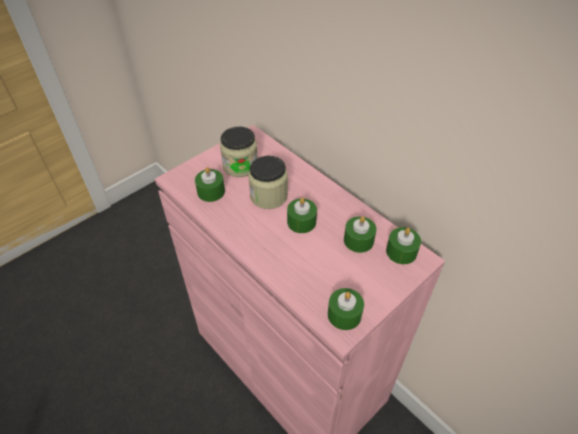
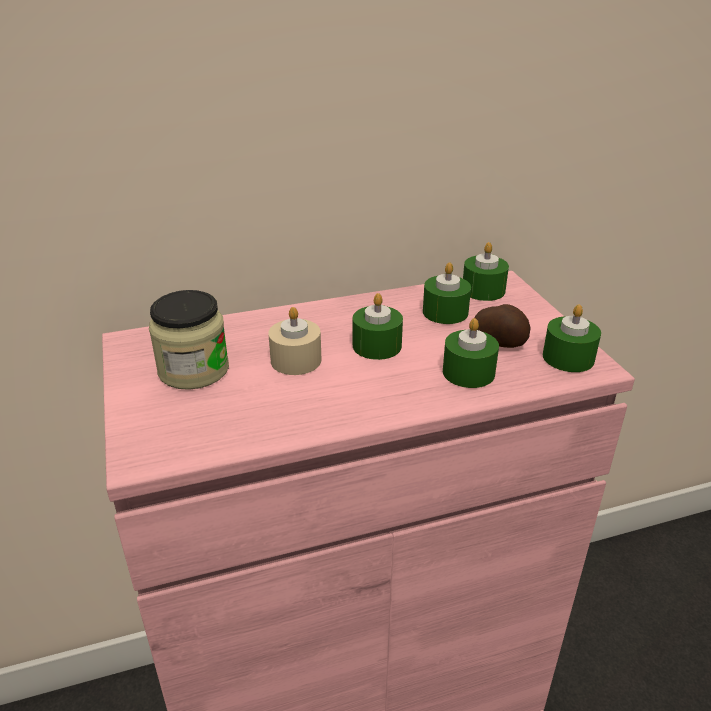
camera: 65 degrees left, 15 degrees down
green candle [195,167,225,202] -> green candle moved to [443,318,499,388]
jar [248,156,288,209] -> beige candle [268,307,322,375]
none -> potato [474,304,531,348]

